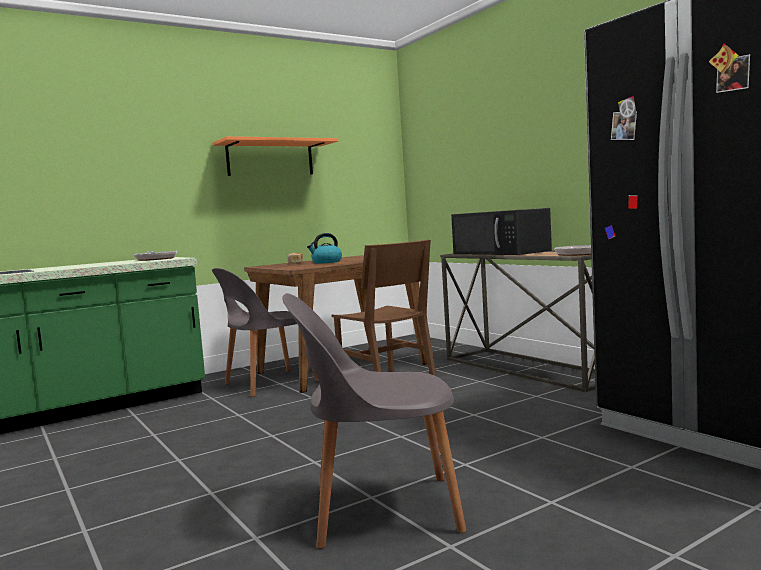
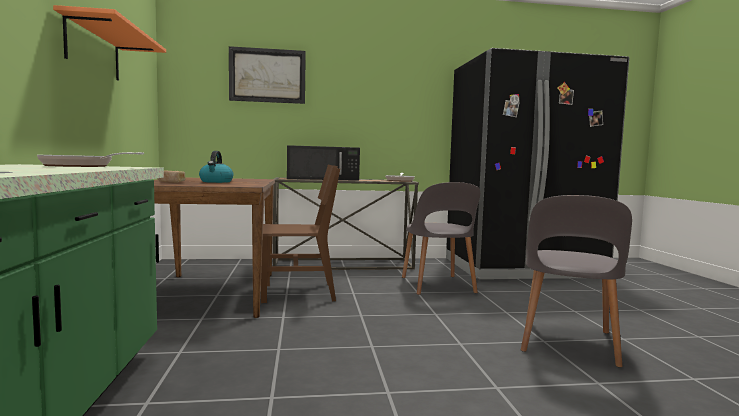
camera: 65 degrees left, 0 degrees up
grey chair [212,268,319,397] -> grey chair moved to [402,182,480,295]
none -> picture [229,46,306,104]

